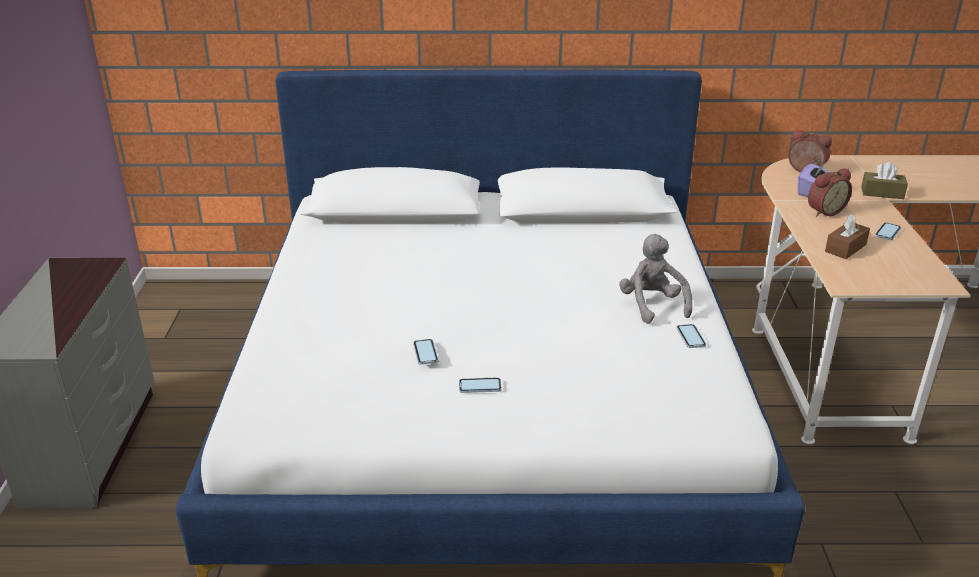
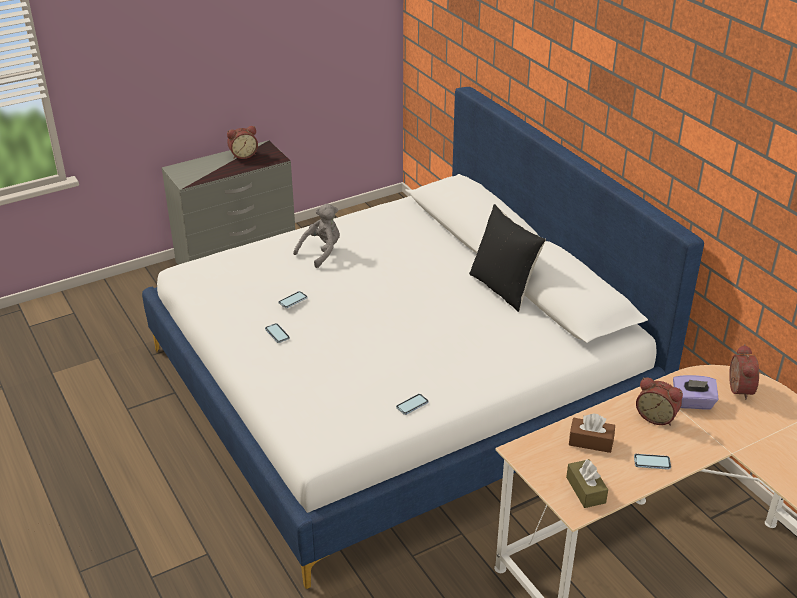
camera: 60 degrees right, 5 degrees up
grey plush toy [619,234,692,324] -> grey plush toy moved to [293,203,340,268]
brown tissue box [861,162,908,199] -> brown tissue box moved to [566,459,608,508]
none -> alarm clock [227,126,258,159]
none -> black pillow [469,204,546,312]

